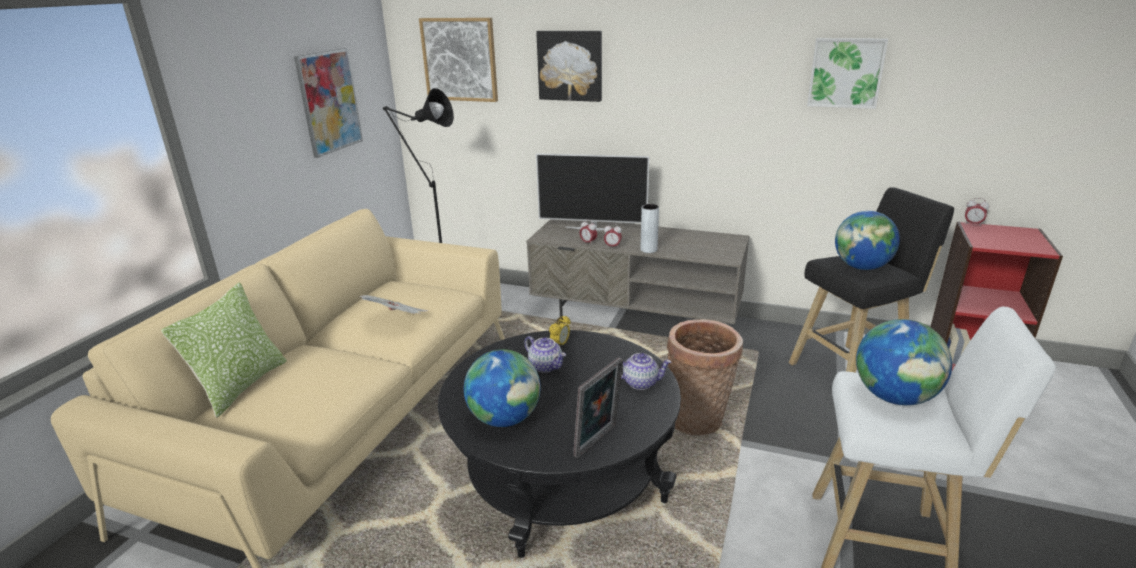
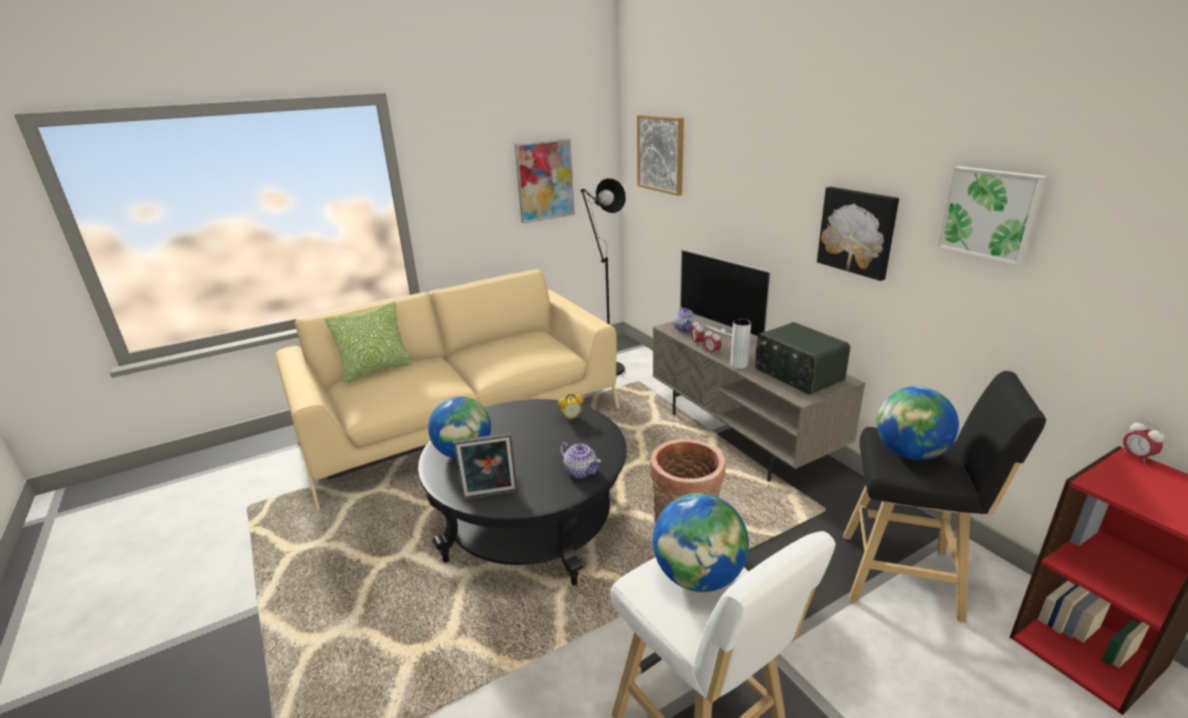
camera: 40 degrees right, 0 degrees up
newspaper [359,295,428,314] -> none
teapot [524,336,566,373] -> teapot moved to [673,307,697,332]
picture [536,31,602,102] -> picture moved to [817,187,899,281]
none -> radio [755,322,850,395]

